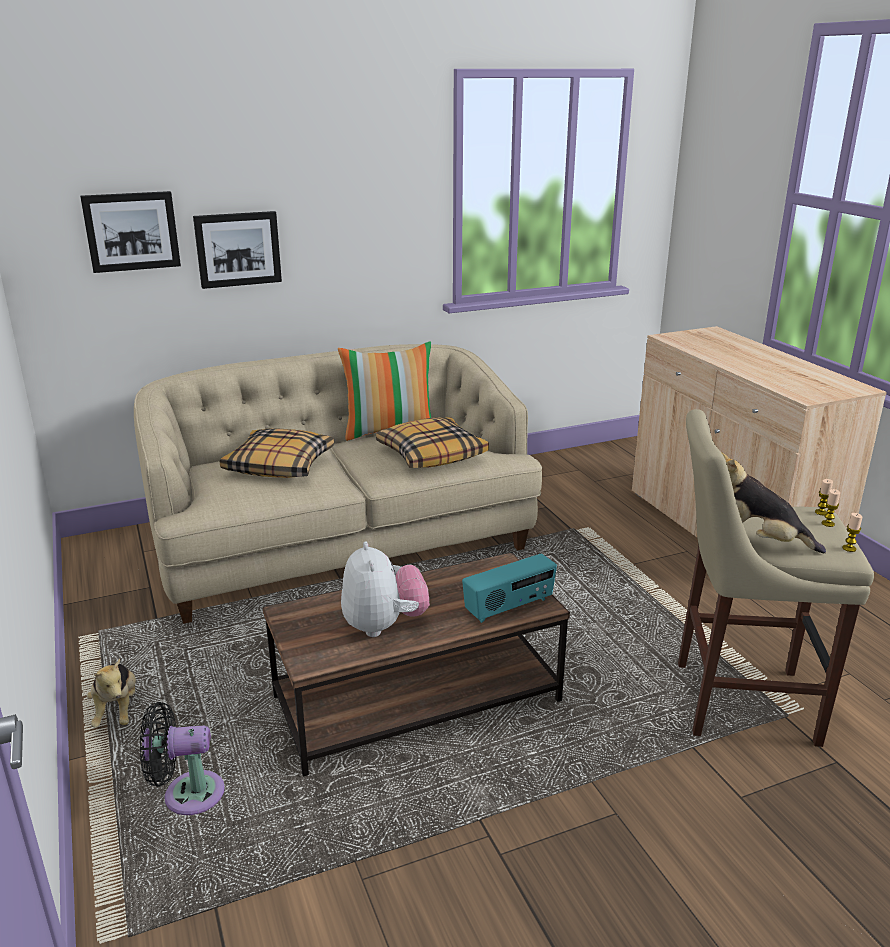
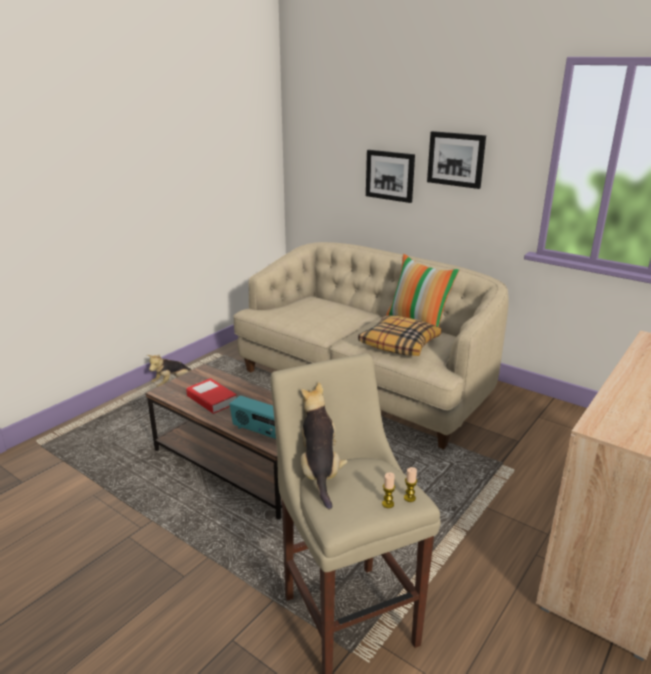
camera: 60 degrees right, 0 degrees up
picture [80,191,181,273] -> picture moved to [427,131,486,189]
black fan [140,702,225,815] -> none
pillow [220,428,334,478] -> none
plush toy [341,541,430,637] -> book [186,378,237,414]
candle [842,513,862,552] -> none

